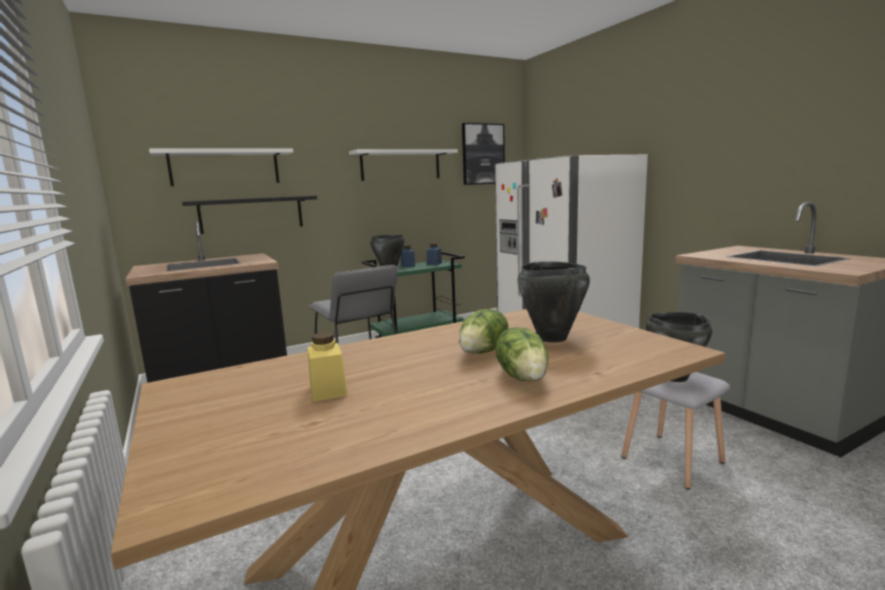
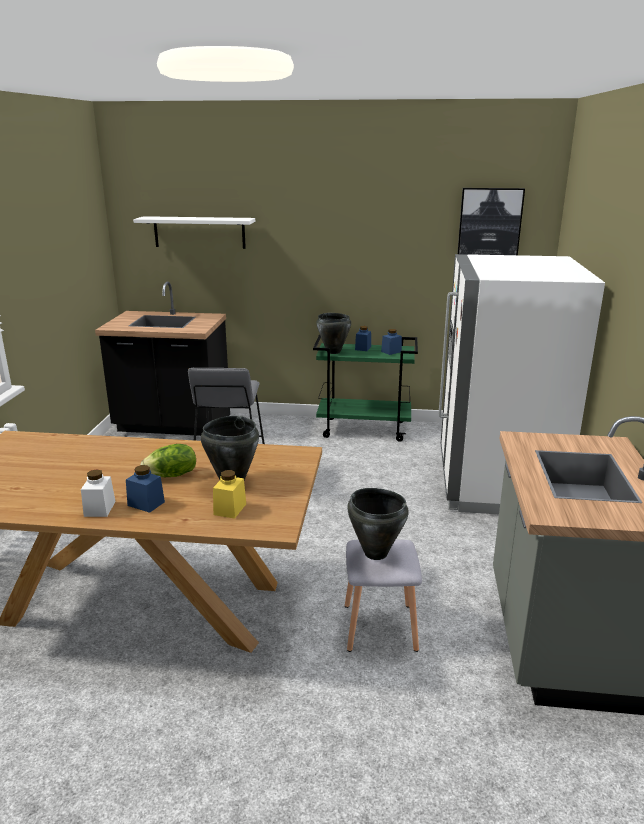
camera: 35 degrees right, 10 degrees up
black shelf [182,196,317,234] -> none
yellow jar [307,332,347,402] -> yellow jar moved to [213,470,246,519]
white shelf [349,149,458,181] -> none
lettuce [496,327,548,381] -> blue jar [126,465,165,513]
none -> white jar [81,470,116,517]

